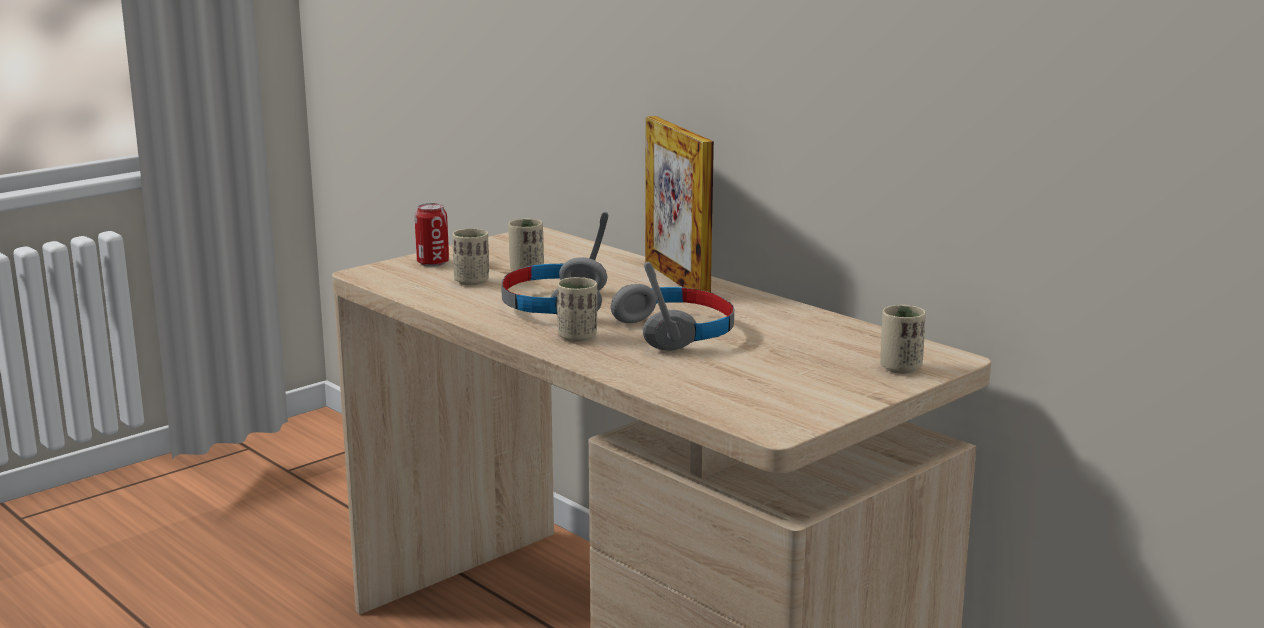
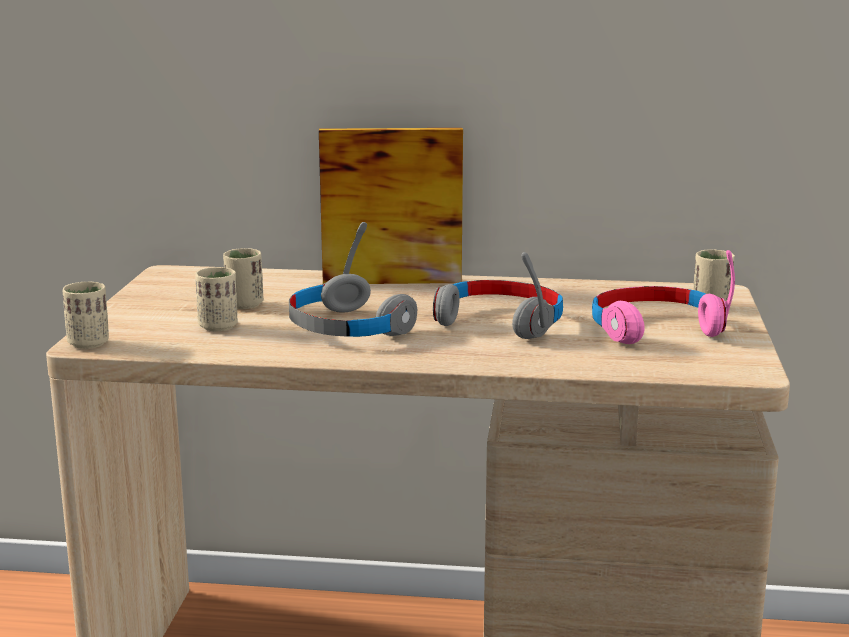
camera: 40 degrees left, 0 degrees up
can [415,203,449,267] -> none
beige cup [557,277,597,342] -> beige cup moved to [63,282,109,349]
picture frame [645,116,714,292] -> picture frame turned 150 degrees clockwise [319,128,463,284]
none -> pink headphones [592,250,735,344]

